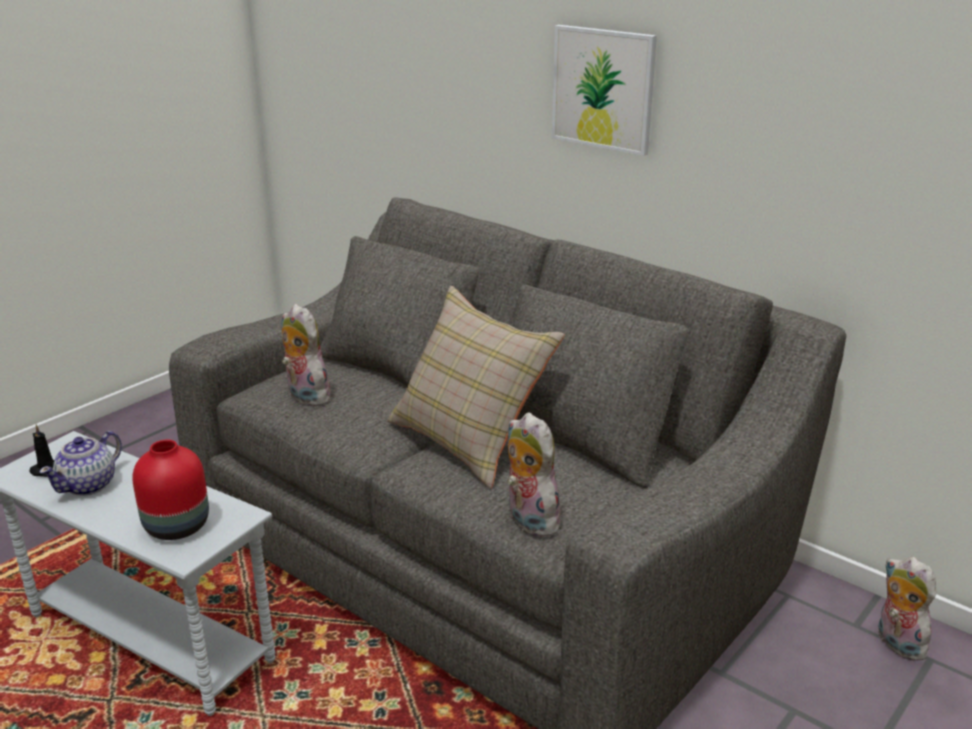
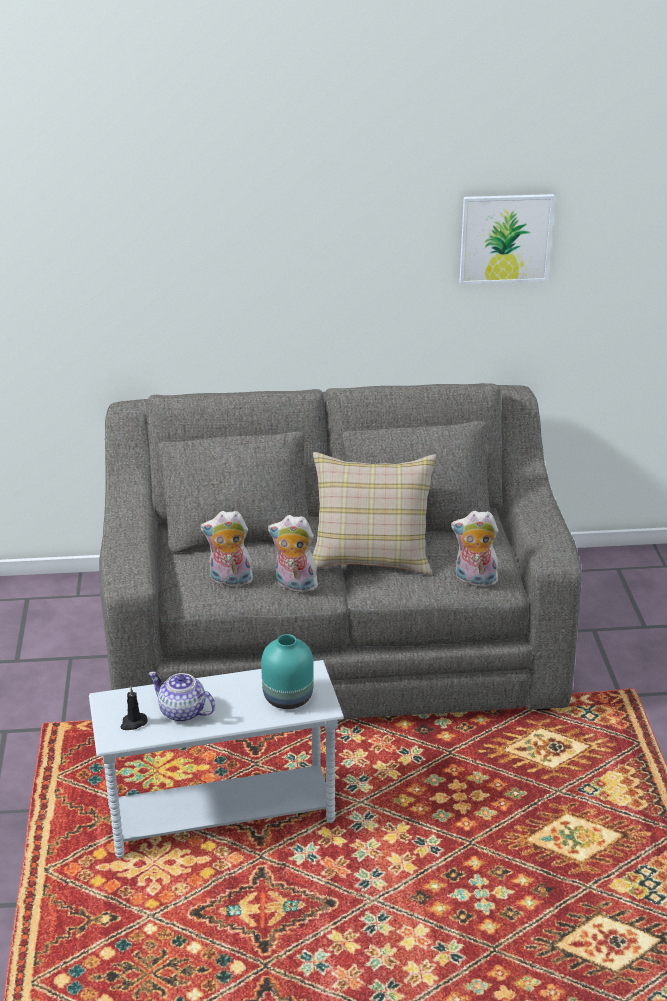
camera: 45 degrees left, 5 degrees up
teapot [40,431,122,496] -> teapot turned 135 degrees clockwise [148,671,215,722]
red vase [132,440,209,540] -> turquoise vase [261,634,314,709]
picture [552,25,657,156] -> picture moved to [459,194,555,284]
plush toy [879,557,936,661] -> plush toy moved to [268,515,321,593]

